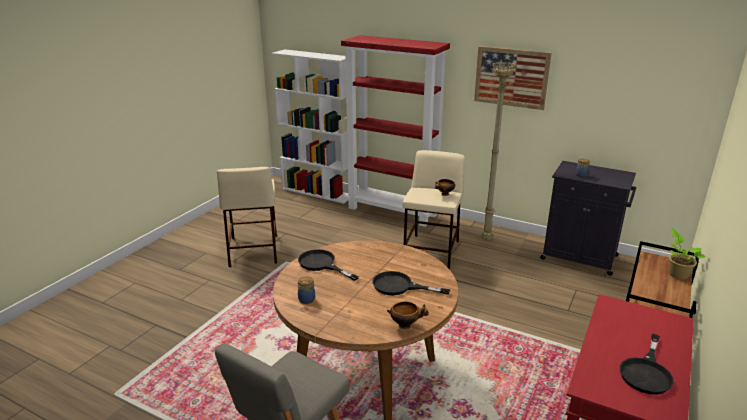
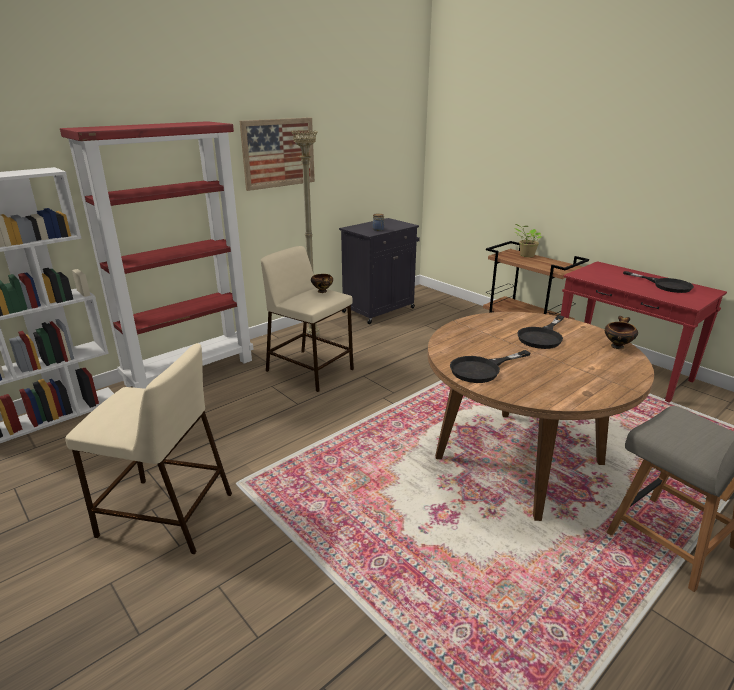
camera: 70 degrees left, 0 degrees up
jar [298,276,315,304] -> none

